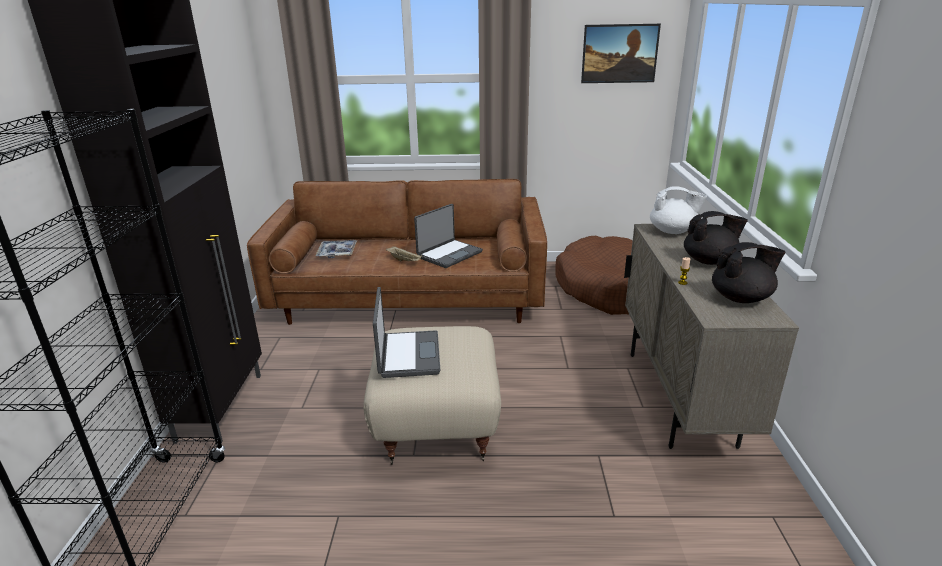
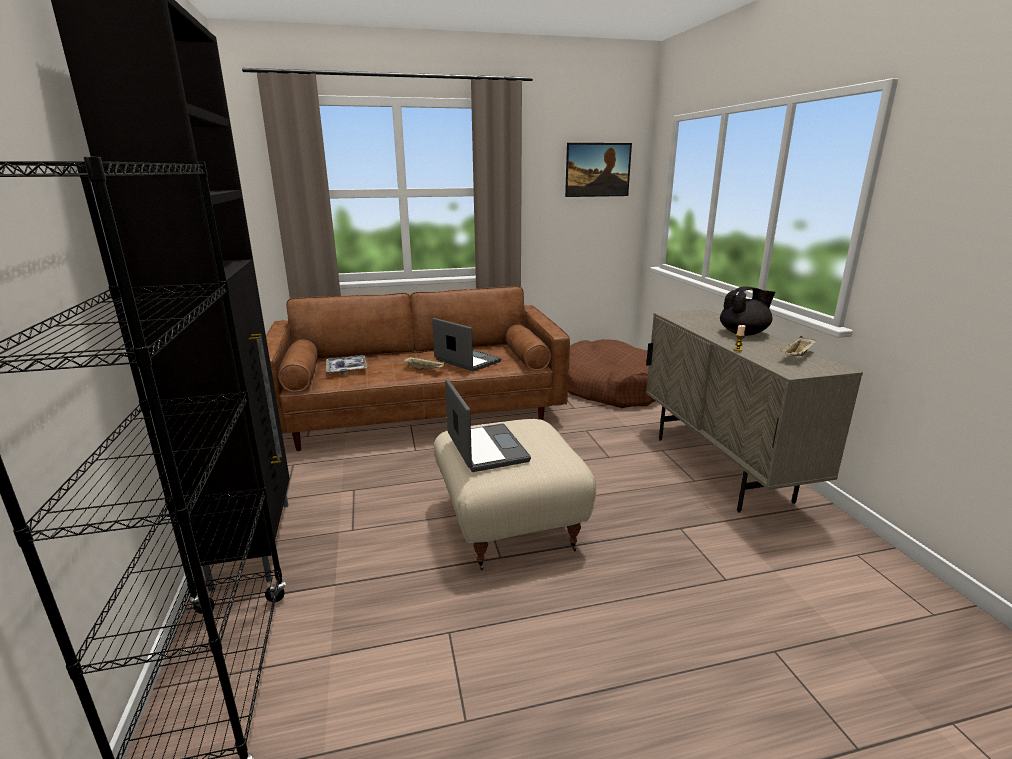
camera: 15 degrees left, 5 degrees down
laptop [414,204,483,268] -> laptop turned 75 degrees counterclockwise [432,318,501,371]
white teapot [650,186,707,234] -> none
black teapot [712,242,785,303] -> beige tray [780,336,817,356]

